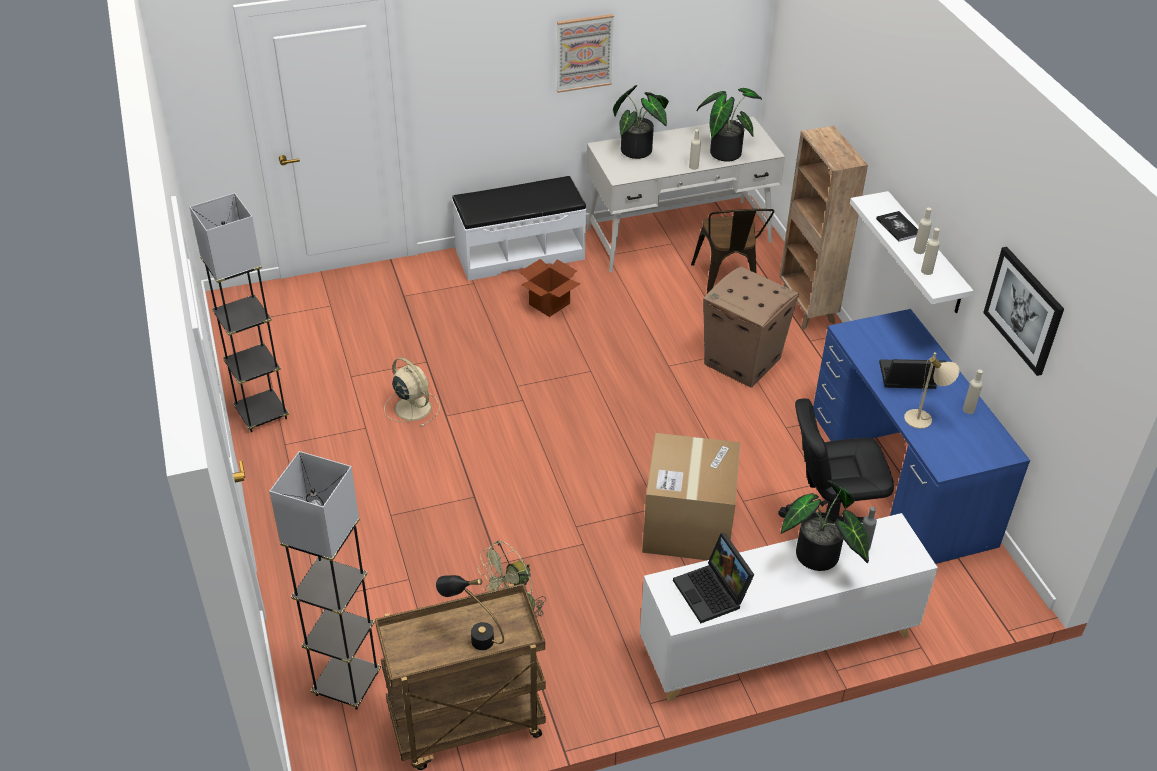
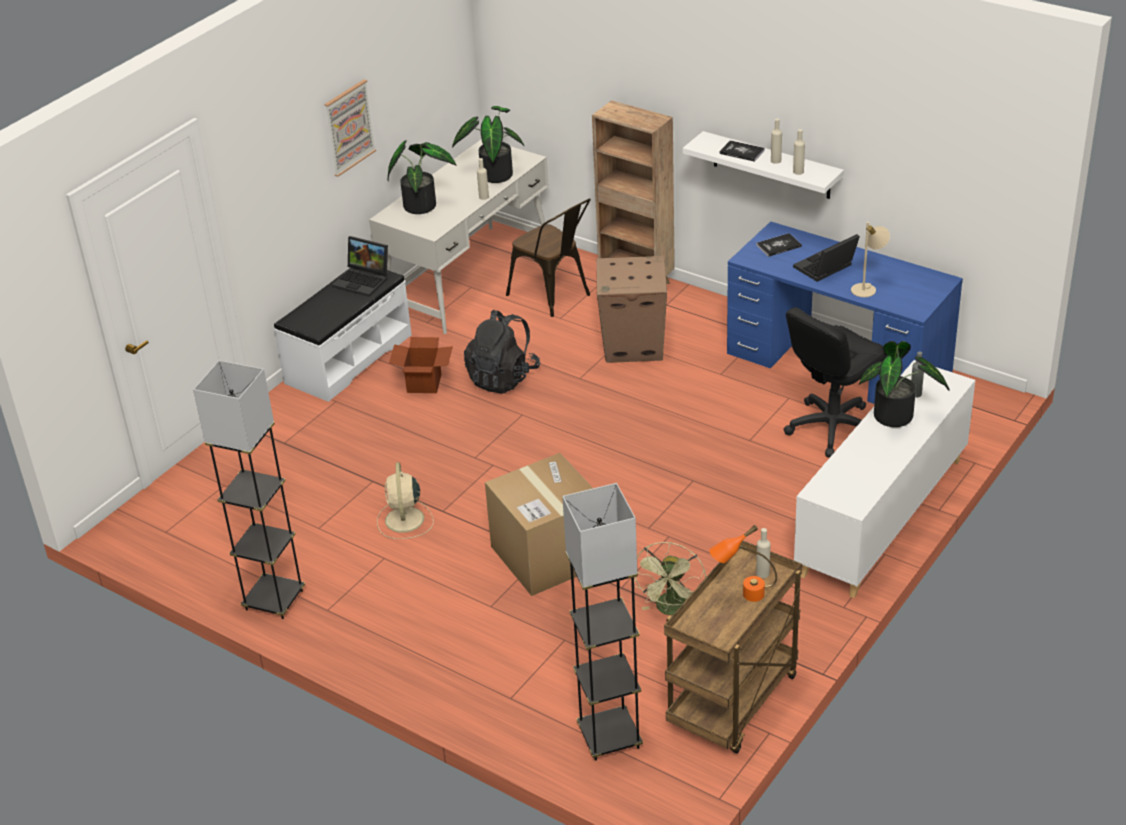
camera: 35 degrees left, 5 degrees down
beige fan [384,357,440,427] -> beige fan turned 105 degrees counterclockwise [377,462,434,539]
black table lamp [436,575,504,650] -> orange table lamp [709,525,777,602]
cardboard box [642,433,740,560] -> cardboard box moved to [485,453,593,596]
laptop [673,533,754,623] -> laptop moved to [332,236,388,297]
beige bottle [963,369,983,414] -> beige bottle moved to [756,528,770,578]
picture [983,247,1064,376] -> none
none -> black backpack [464,310,540,394]
none -> book [756,233,802,257]

